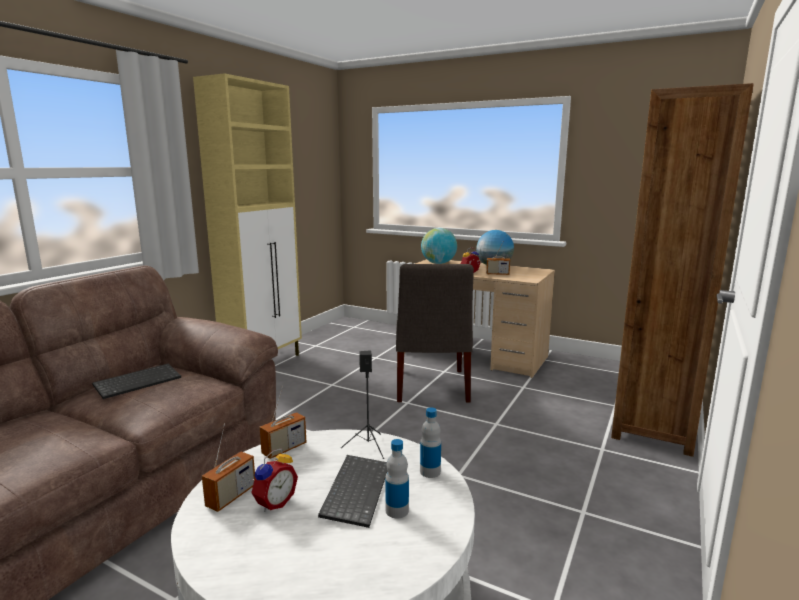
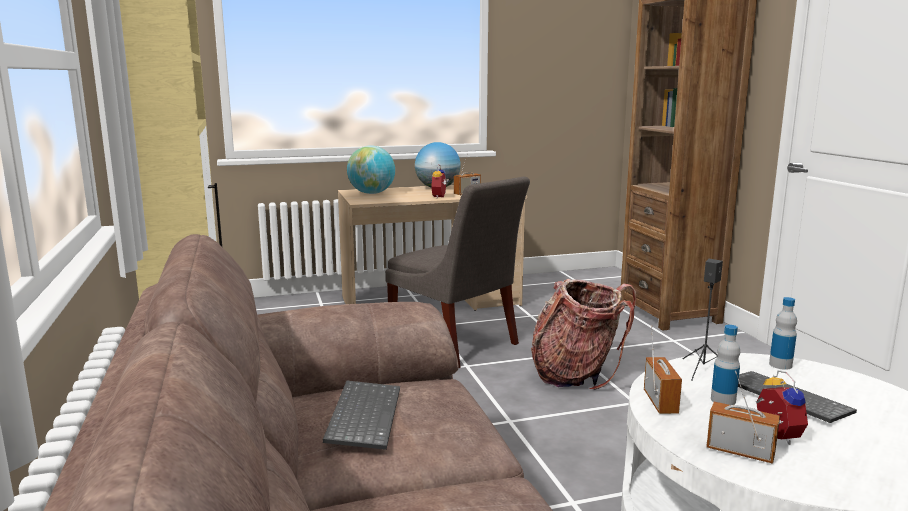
camera: 45 degrees left, 0 degrees up
radio [202,423,255,512] -> radio turned 45 degrees counterclockwise [706,371,780,464]
bottle [385,439,409,519] -> bottle moved to [711,325,740,405]
none -> backpack [531,279,636,390]

